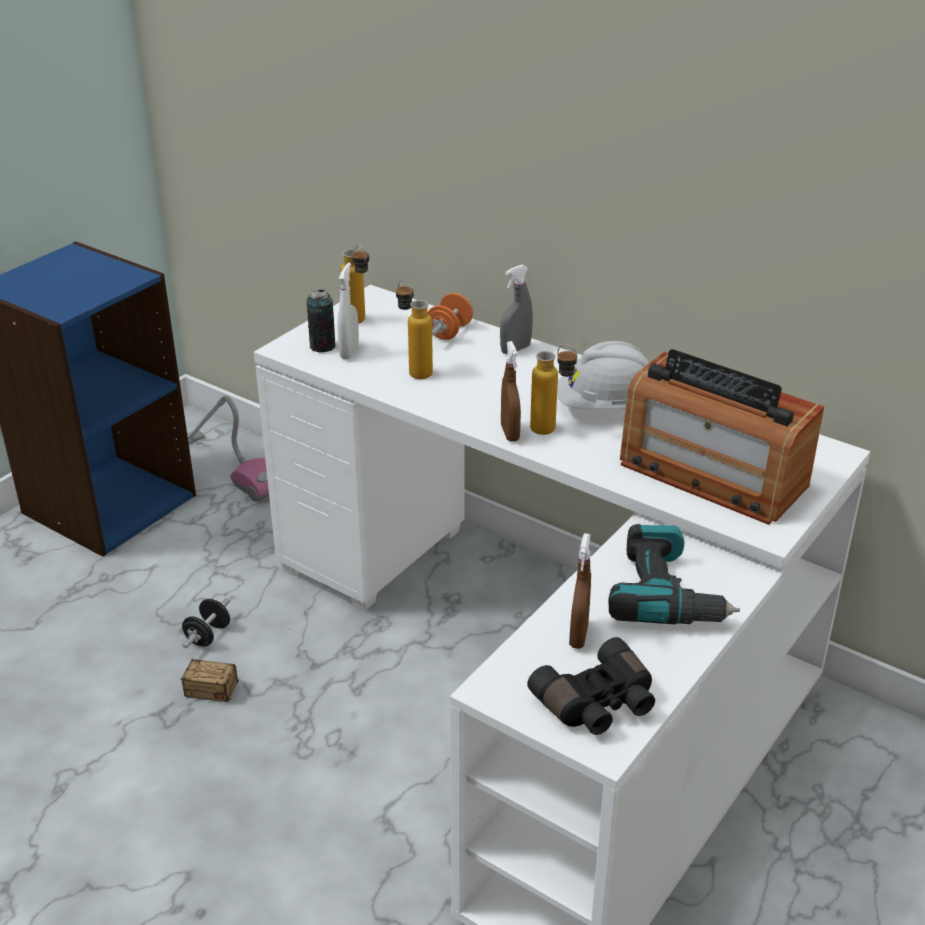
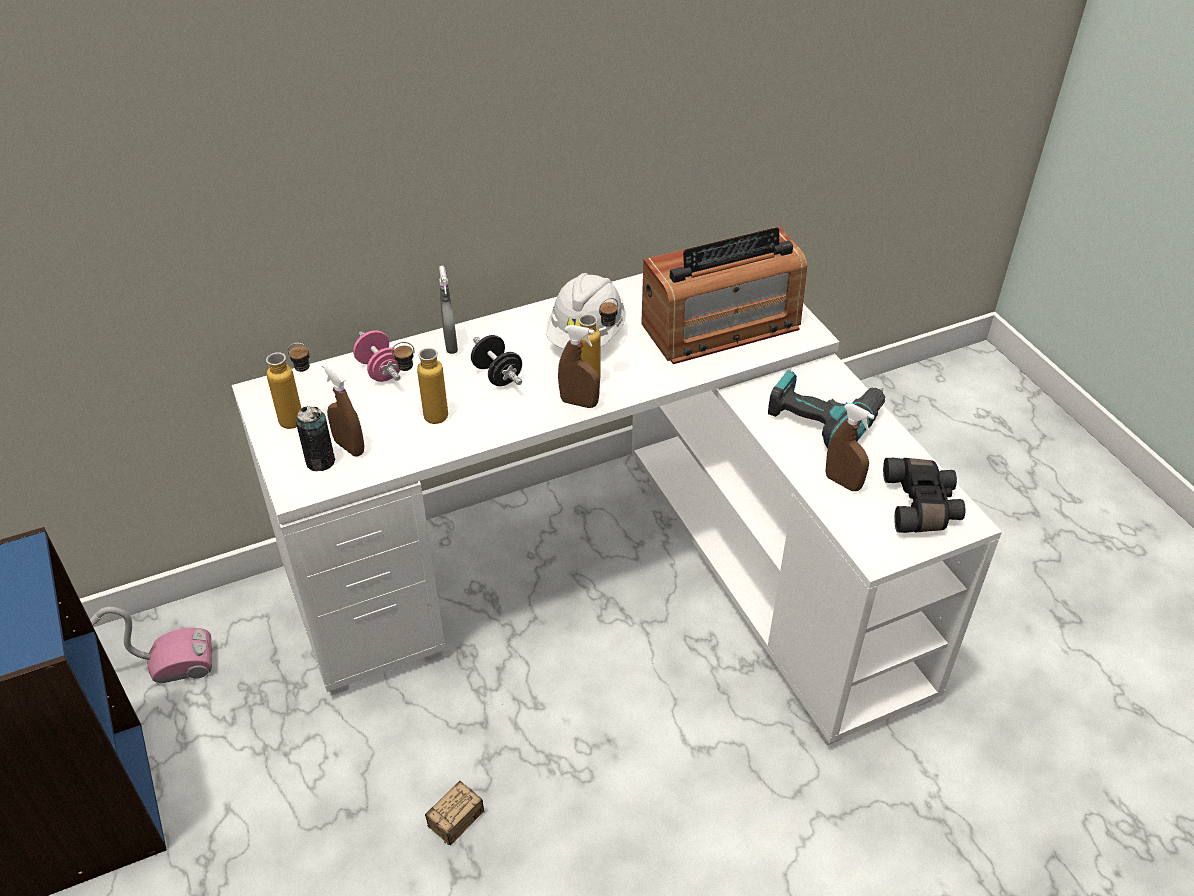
camera: 60 degrees left, 10 degrees up
black dumbbell [182,598,230,649] -> black dumbbell moved to [471,335,522,386]
white spray bottle [338,263,359,359] -> brown spray bottle [322,363,364,457]
orange dumbbell [427,293,473,340] -> pink dumbbell [353,330,401,382]

